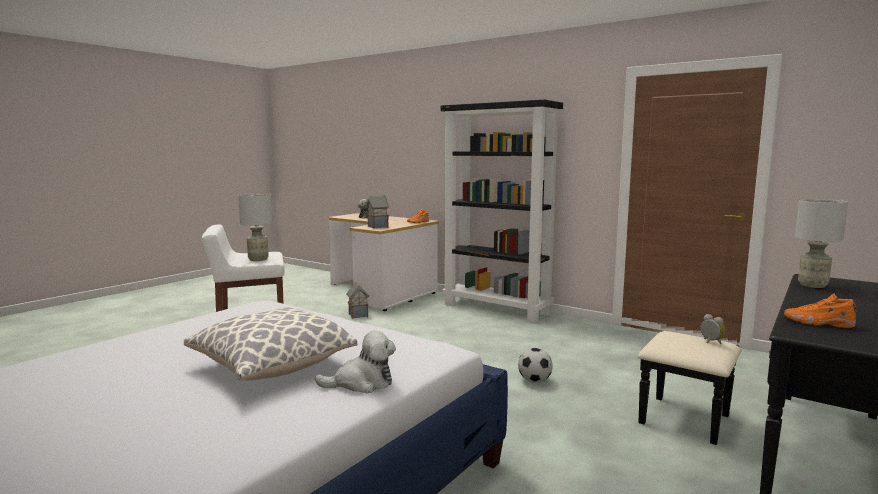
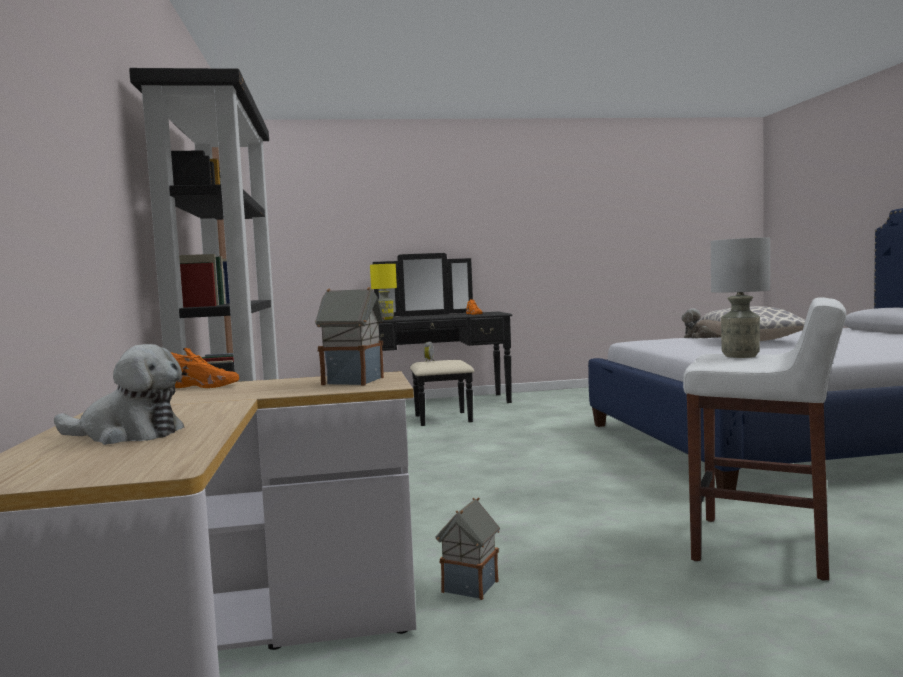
camera: 135 degrees left, 5 degrees down
football [518,348,553,383] -> none
grey table lamp [795,199,848,288] -> yellow table lamp [370,264,397,320]

